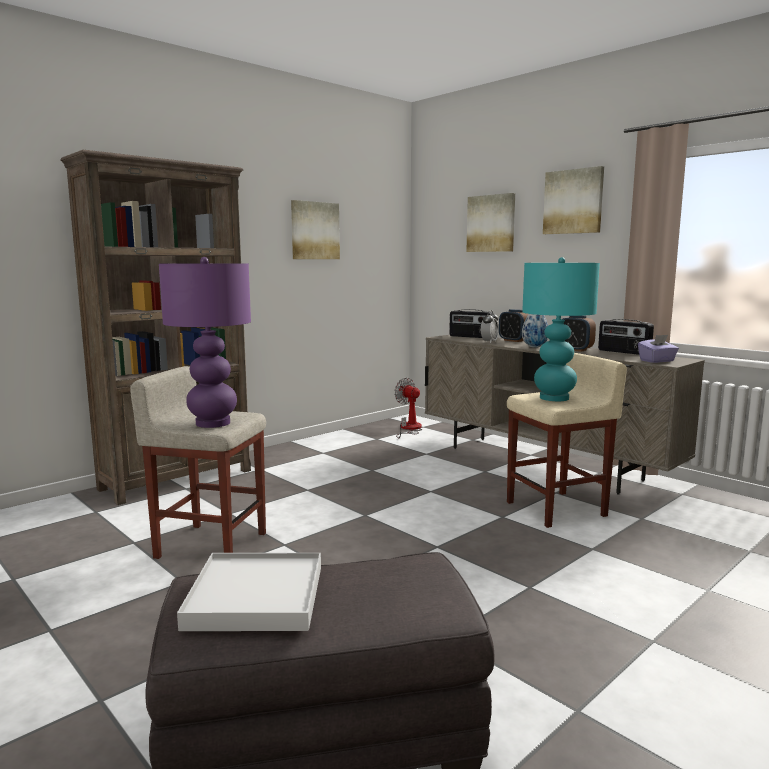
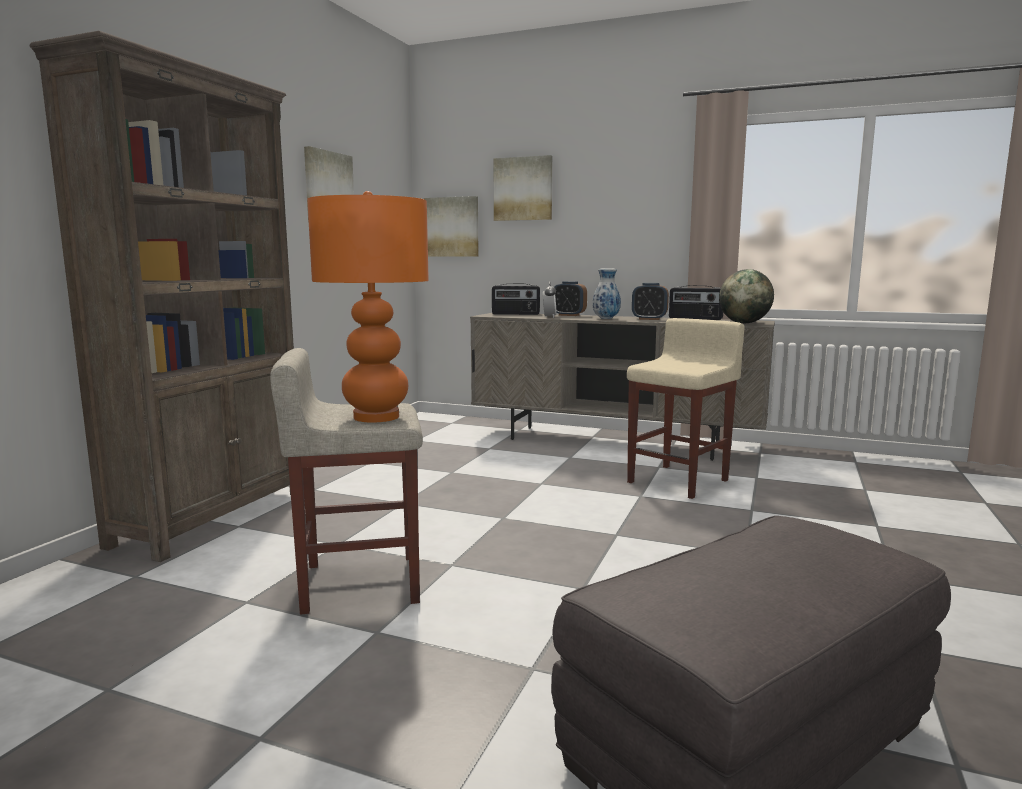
camera: 25 degrees left, 0 degrees up
purple table lamp [159,257,251,428] -> orange table lamp [307,191,429,423]
white tray [177,553,321,631] -> none
fan [394,378,422,438] -> none
turquoise table lamp [522,257,600,401] -> none
picture [543,166,604,234] -> picture moved to [424,196,479,257]
purple tissue box [638,335,679,363] -> globe [719,269,774,323]

